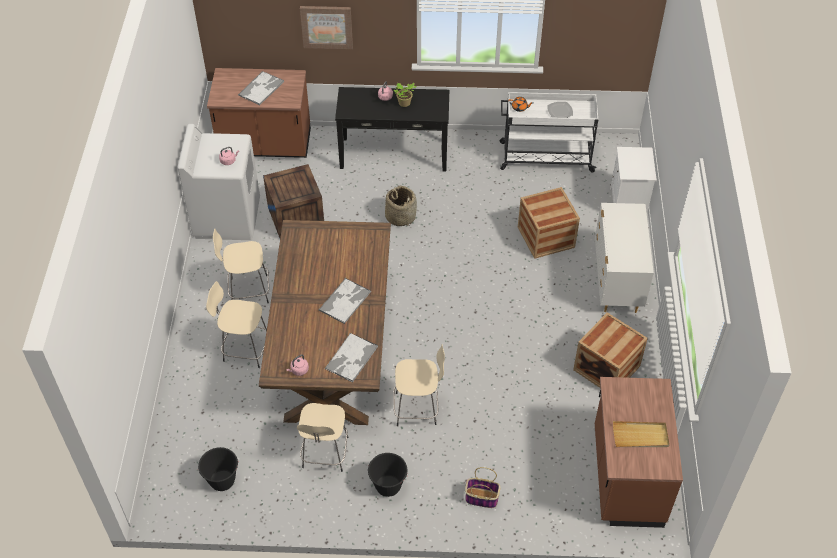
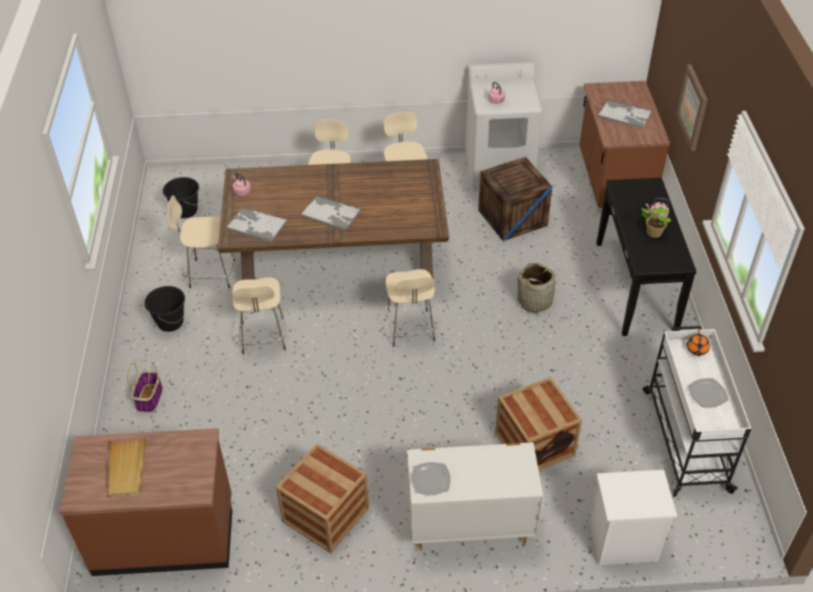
camera: 85 degrees right, 5 degrees down
none -> beige stool [385,269,436,347]
none -> plate [412,462,451,495]

